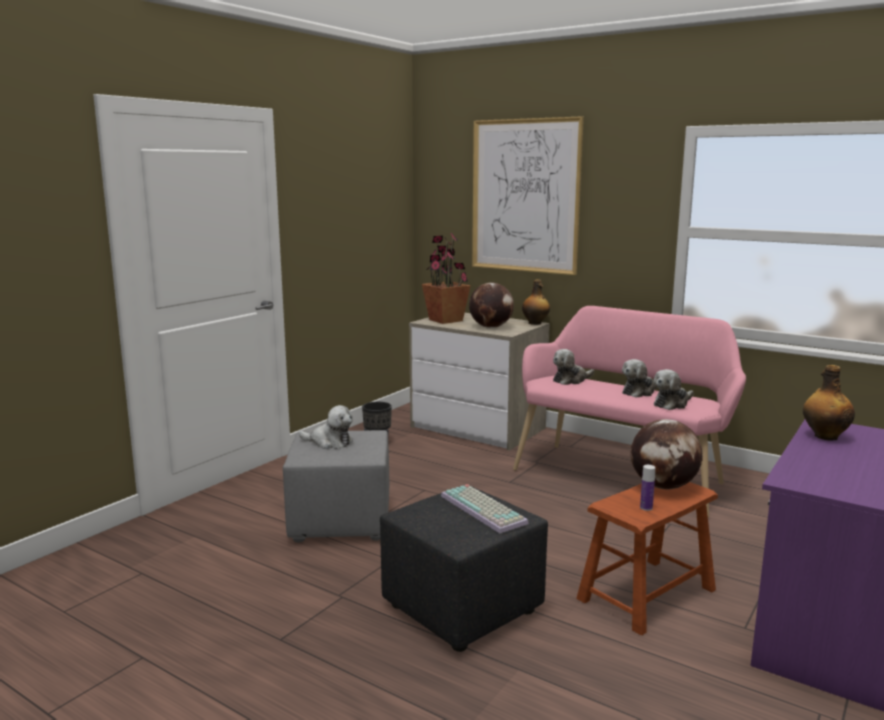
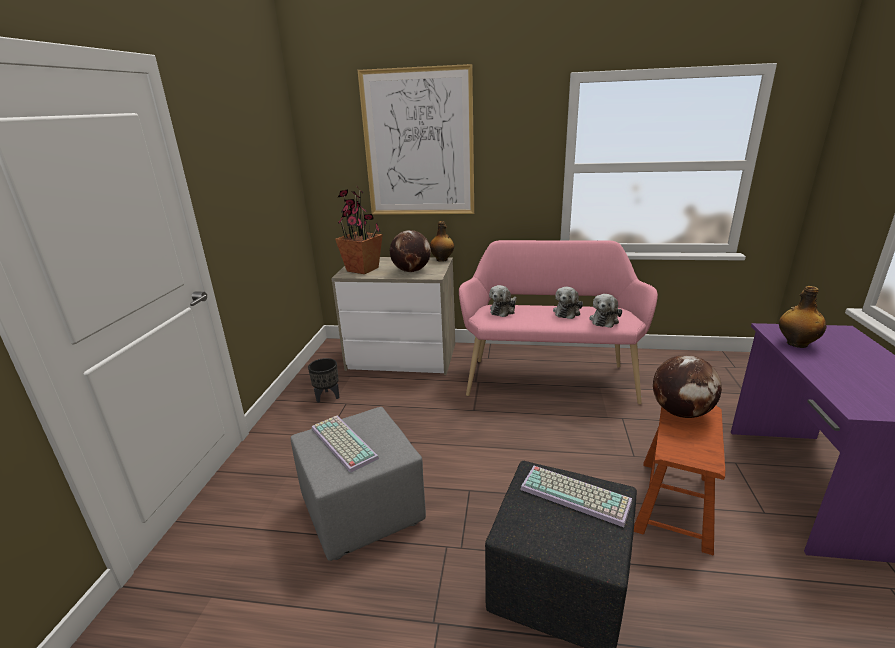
camera: 25 degrees left, 10 degrees up
plush toy [299,405,353,449] -> keyboard [312,416,379,473]
bottle [640,465,655,511] -> none

